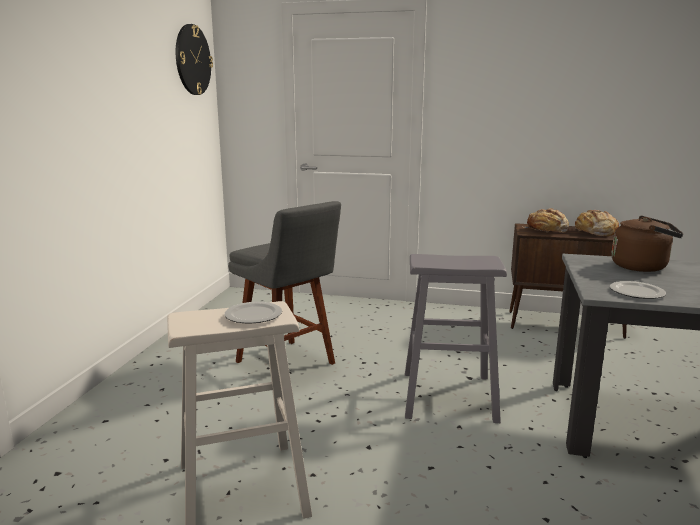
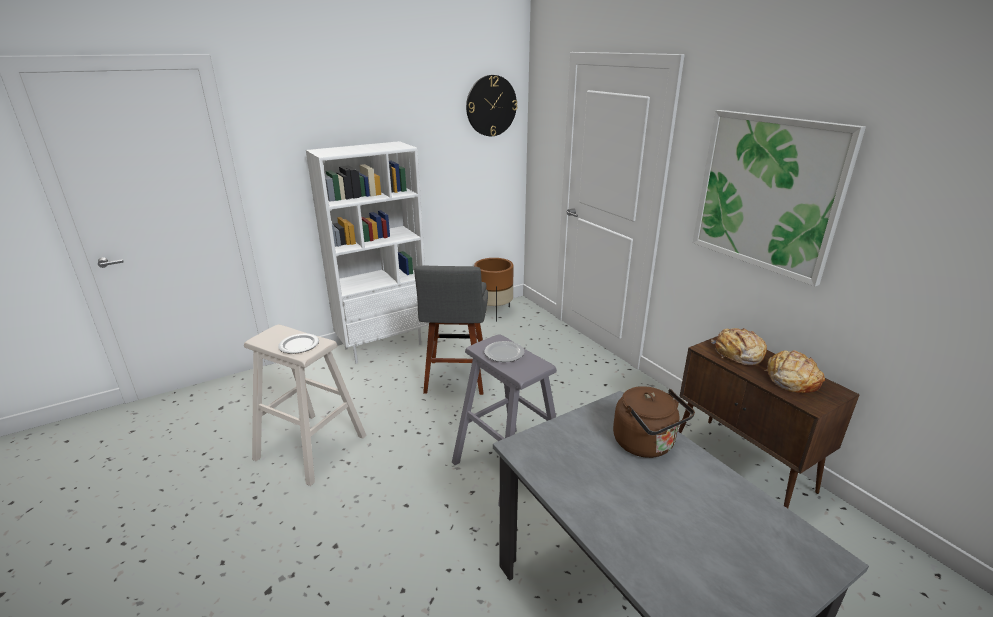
camera: 45 degrees right, 10 degrees up
plate [610,281,666,299] -> plate moved to [485,341,524,362]
none -> white bookcase [306,141,429,364]
none -> brown planter [474,258,514,322]
none -> picture [693,110,866,286]

